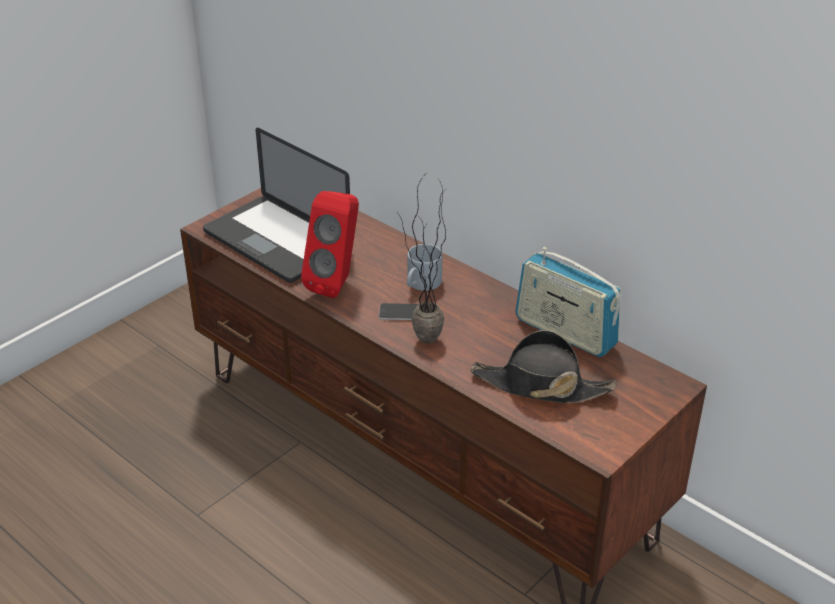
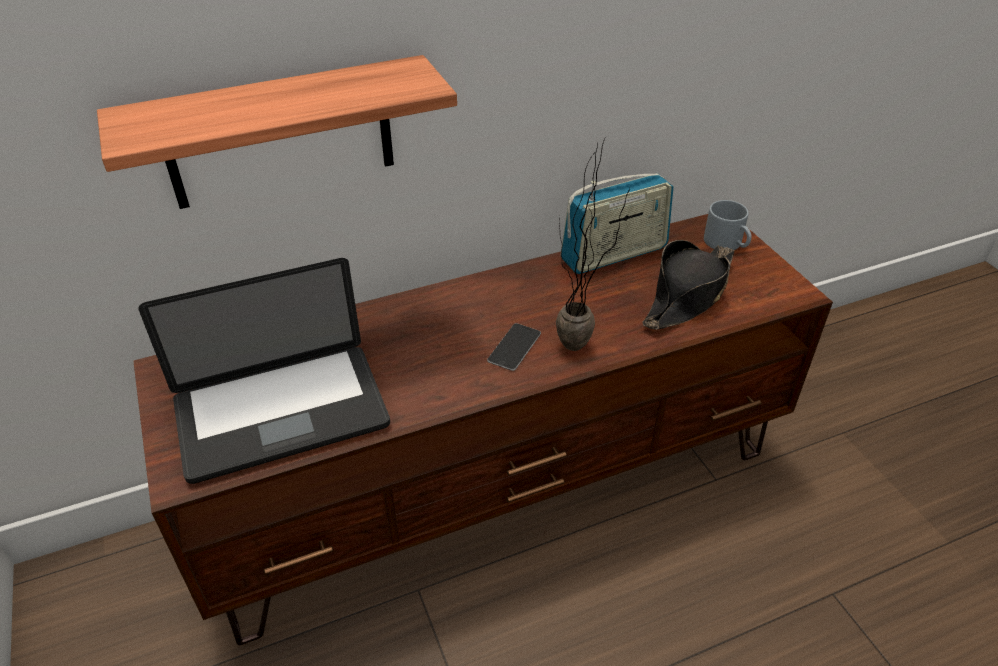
camera: 65 degrees left, 5 degrees up
red speaker [301,191,359,298] -> none
grey mug [407,244,442,291] -> grey mug moved to [704,200,752,250]
none -> shelf [97,55,457,209]

